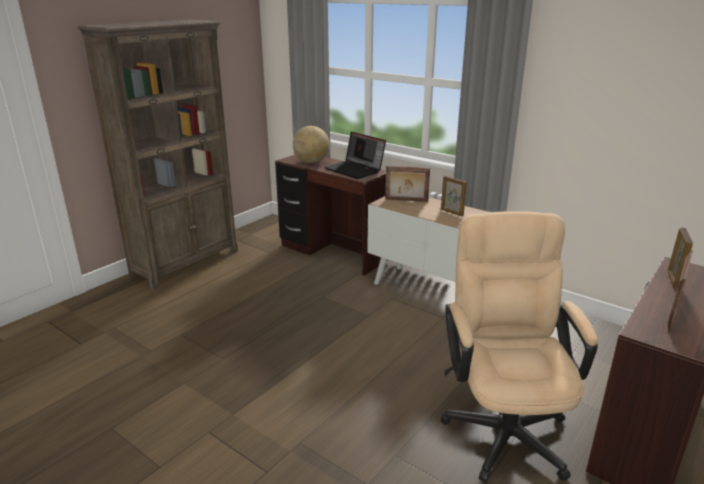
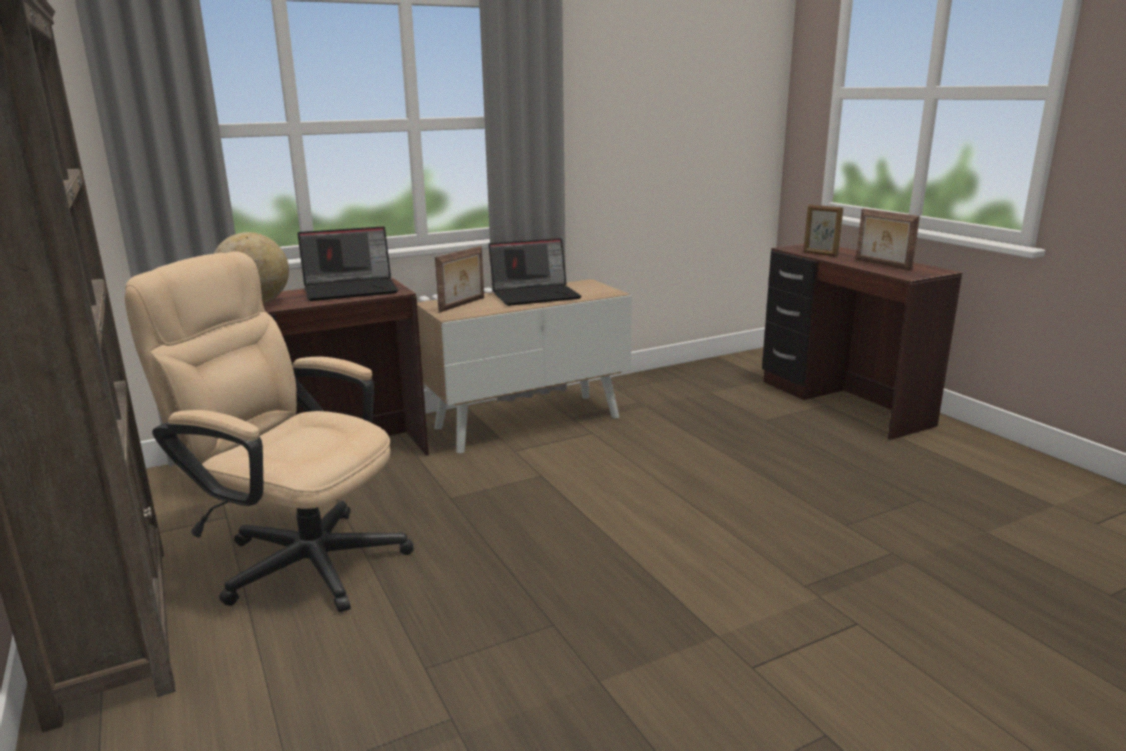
camera: 65 degrees left, 5 degrees down
picture frame [441,176,467,216] -> laptop [488,238,582,306]
beige office chair [441,211,598,483] -> beige office chair moved to [125,251,414,613]

